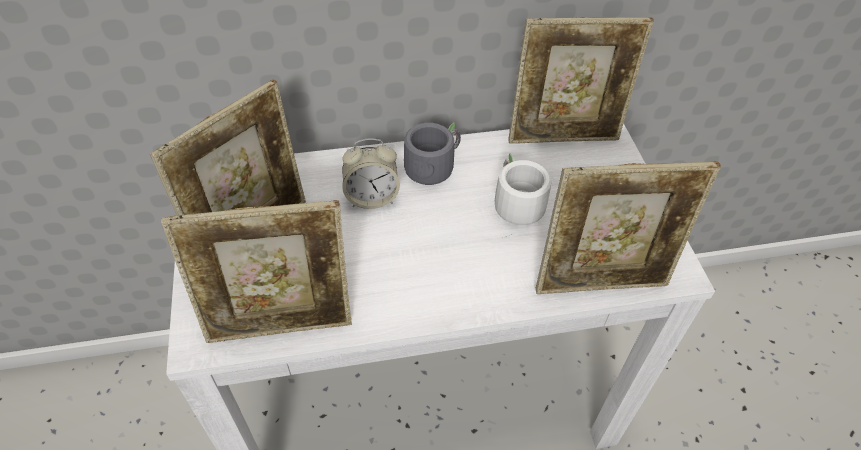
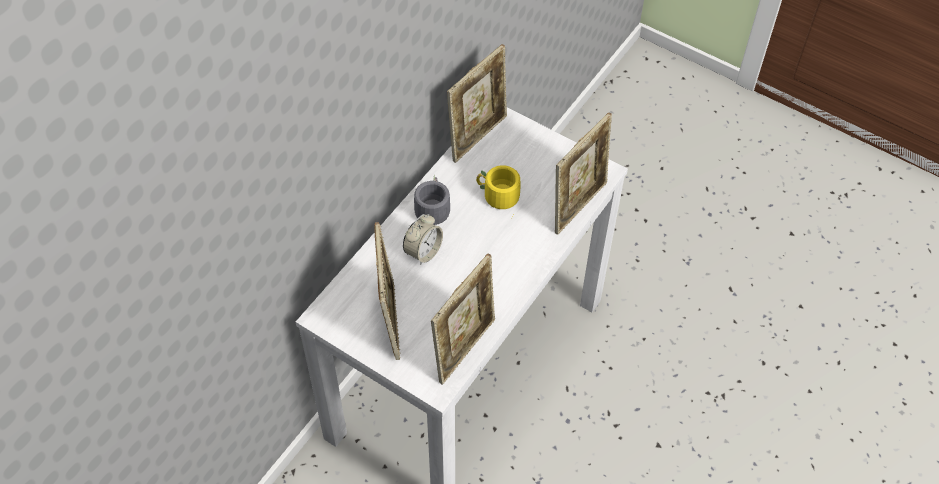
camera: 45 degrees left, 5 degrees up
white mug [495,153,551,238] -> yellow mug [476,165,521,220]

